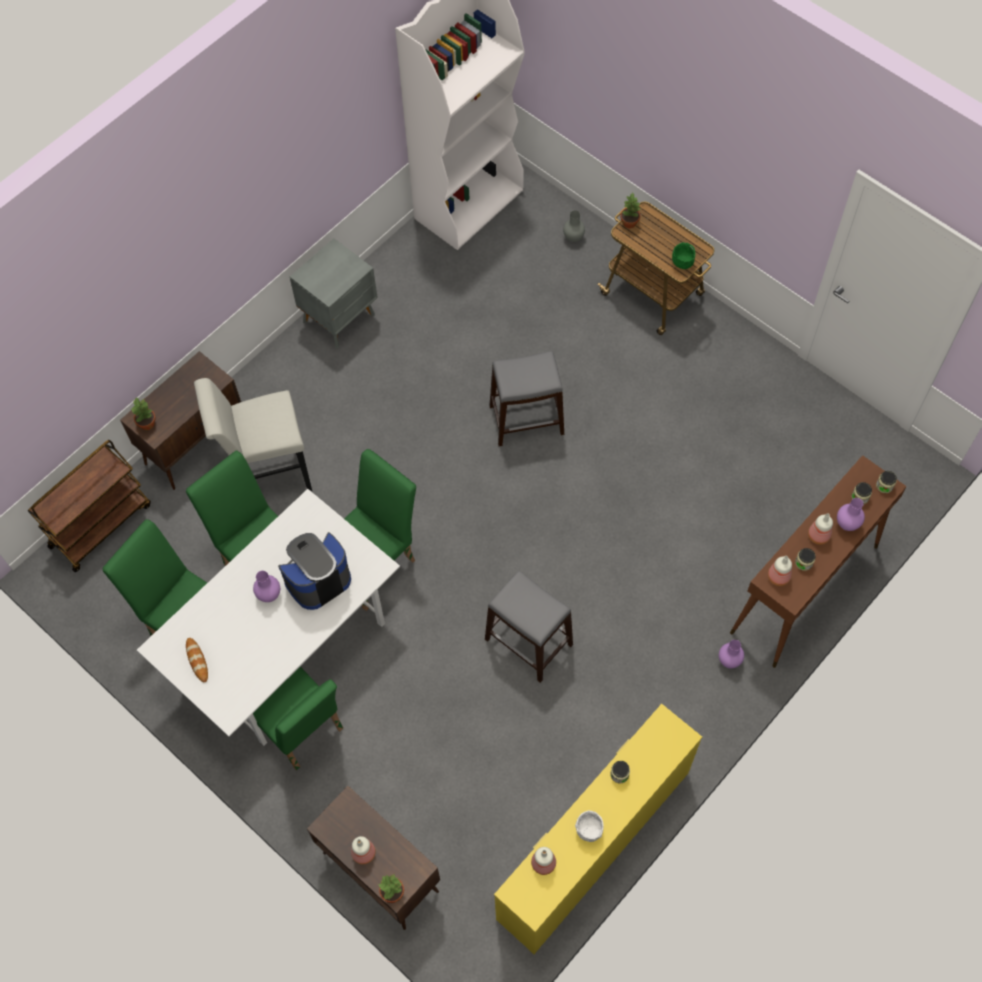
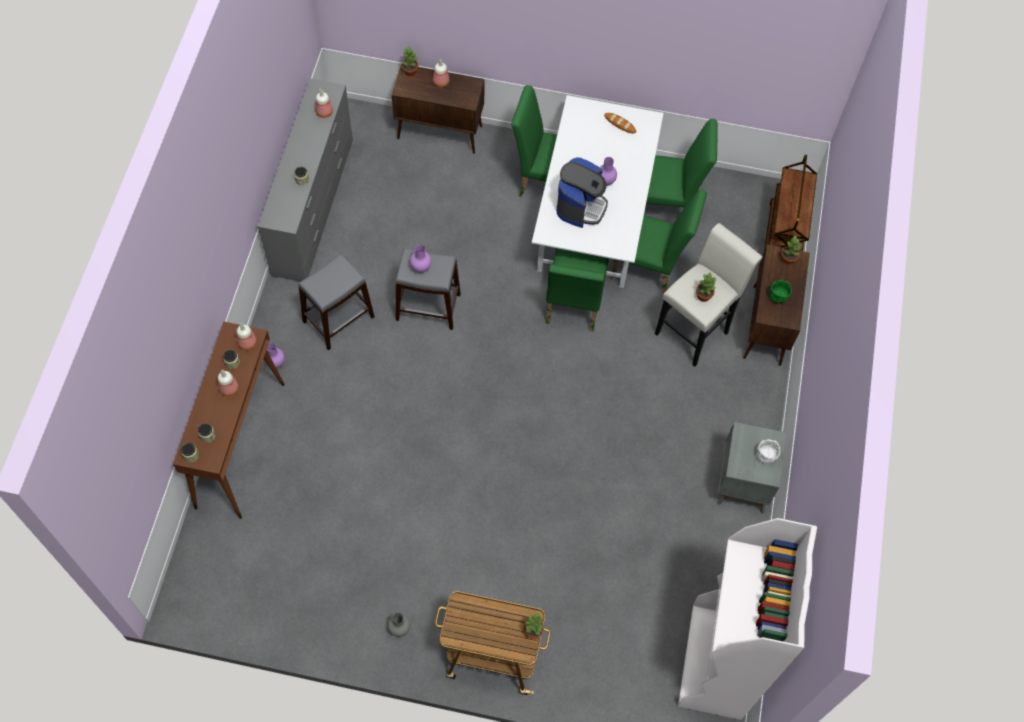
camera: 145 degrees right, 0 degrees up
grey stool [489,351,564,446] -> grey stool moved to [298,254,375,350]
yellow dresser [494,704,702,954] -> grey dresser [258,78,353,282]
grey vase [563,210,585,242] -> grey vase moved to [387,613,410,637]
white bowl [575,811,603,842] -> white bowl moved to [757,439,781,463]
green bowl [672,242,695,269] -> green bowl moved to [769,280,792,303]
purple vase [837,498,865,531] -> purple vase moved to [410,244,431,273]
none -> potted plant [696,273,716,302]

